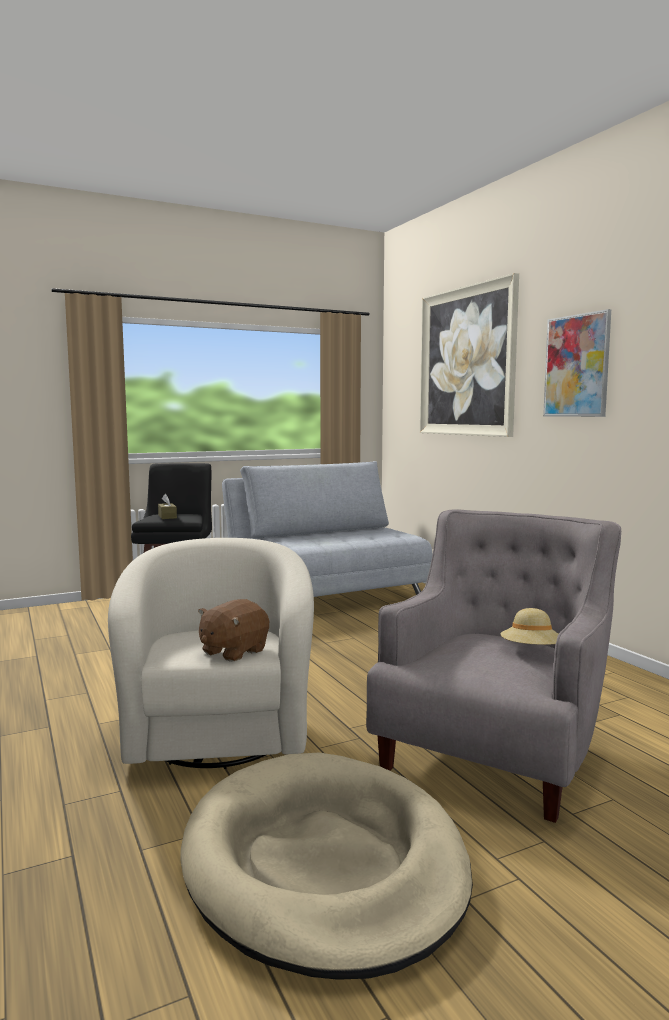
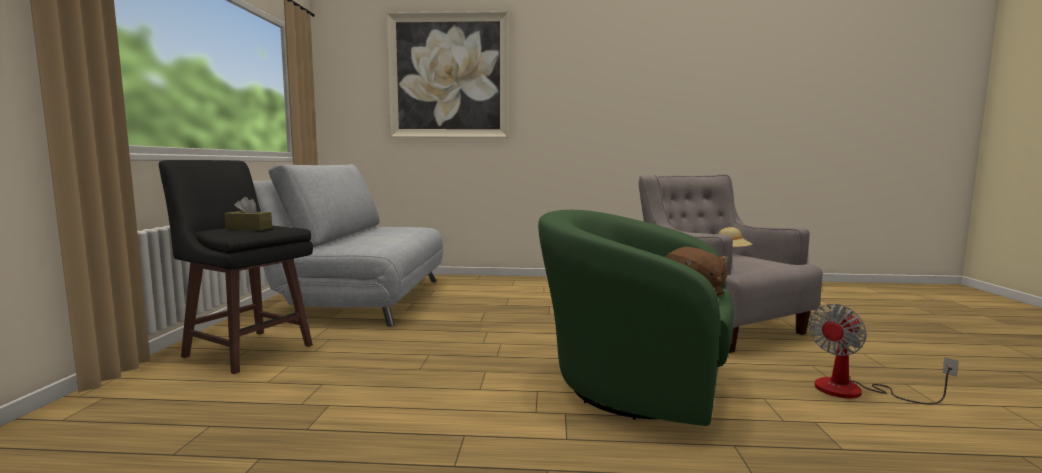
camera: 60 degrees left, 0 degrees up
beige armchair [108,538,314,769] -> green armchair [538,210,734,426]
beige dog bed [181,753,473,980] -> fan [809,304,959,404]
picture [543,309,611,417] -> none

